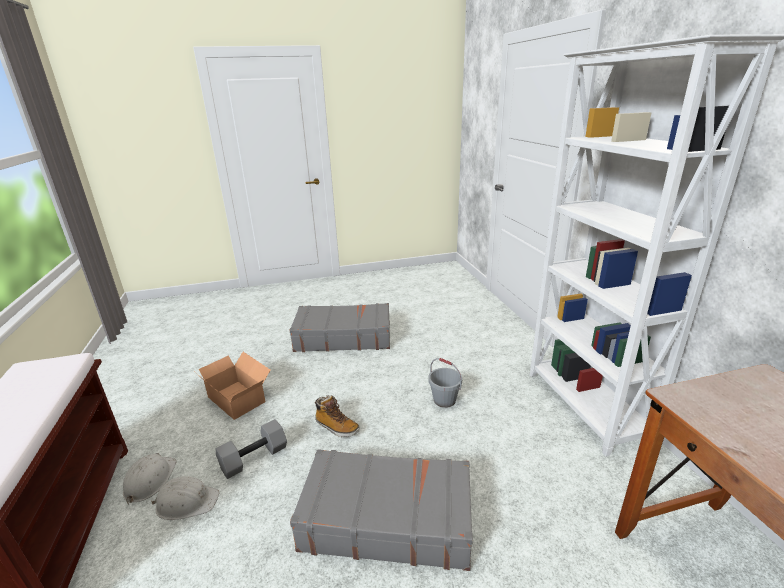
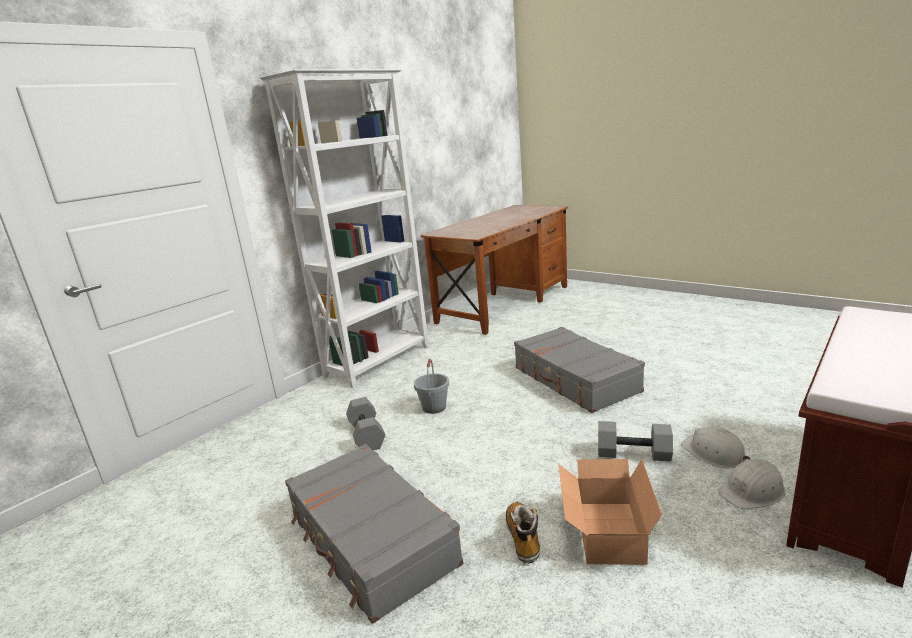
camera: 125 degrees left, 5 degrees down
boot [315,395,360,437] -> boot moved to [506,502,540,564]
none -> grey dumbbell [346,397,385,450]

